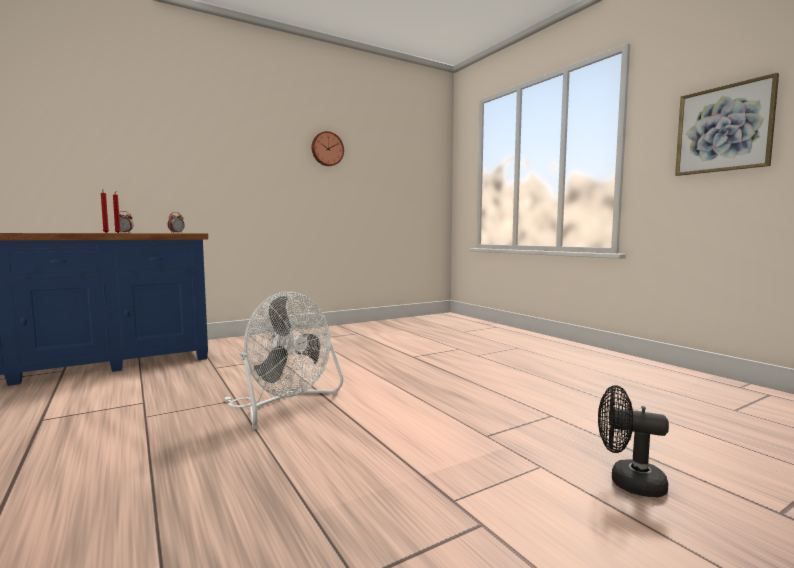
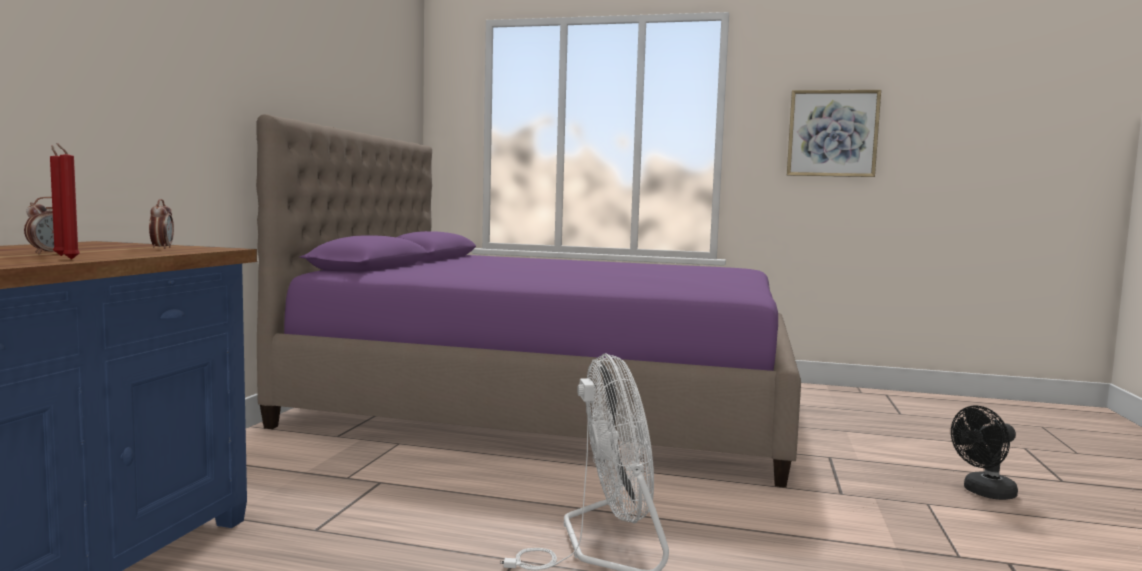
camera: 45 degrees left, 0 degrees up
wall clock [312,131,344,166] -> none
none -> purple bed [256,114,801,488]

